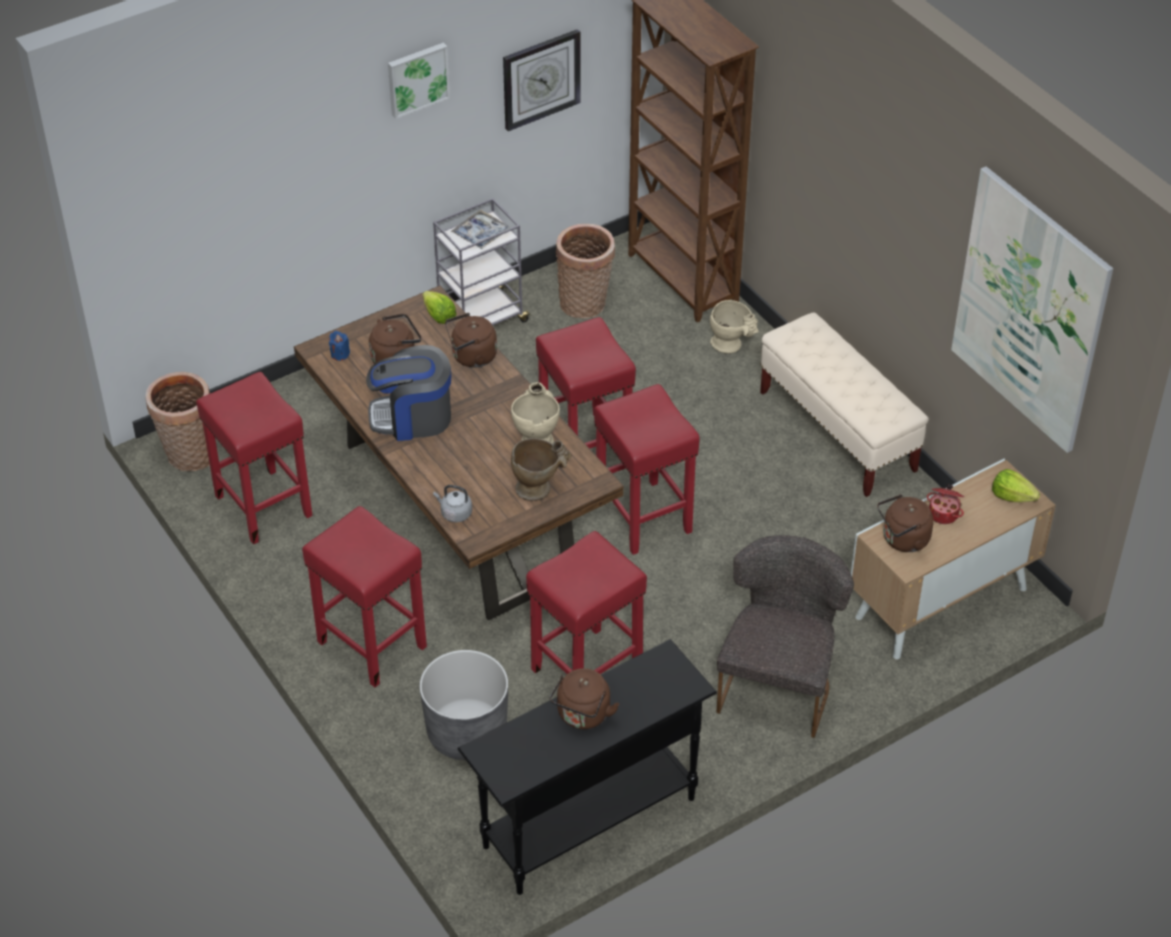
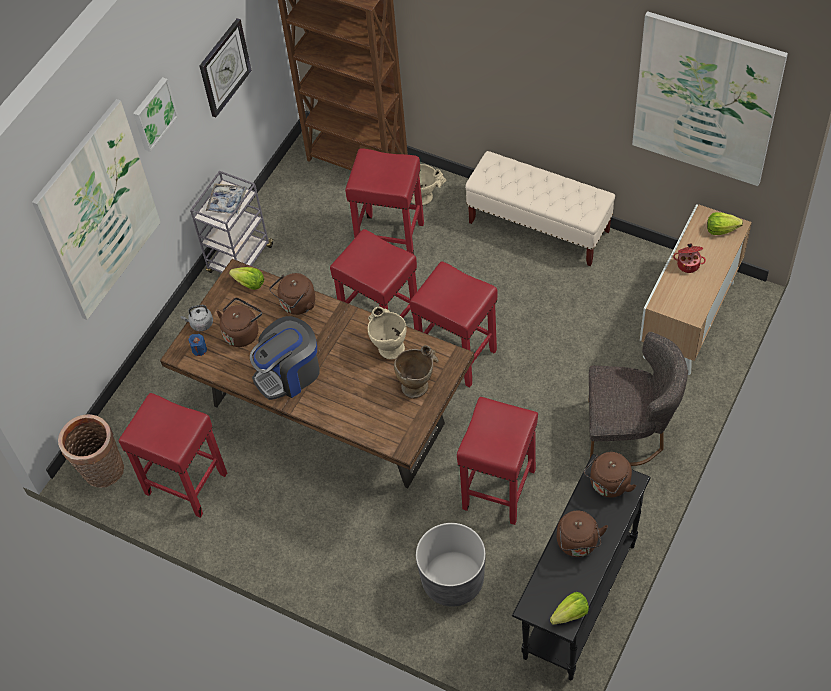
camera: 25 degrees left, 10 degrees up
red stool [302,506,427,687] -> red stool moved to [345,148,424,254]
grey kettle [433,485,472,522] -> grey kettle moved to [180,305,213,331]
basket [556,224,615,319] -> none
grey chair [716,535,854,738] -> grey chair turned 105 degrees clockwise [588,332,688,466]
brown kettle [877,494,934,552] -> brown kettle moved to [584,452,636,497]
none -> picture [32,99,161,320]
none -> lettuce [550,592,589,625]

